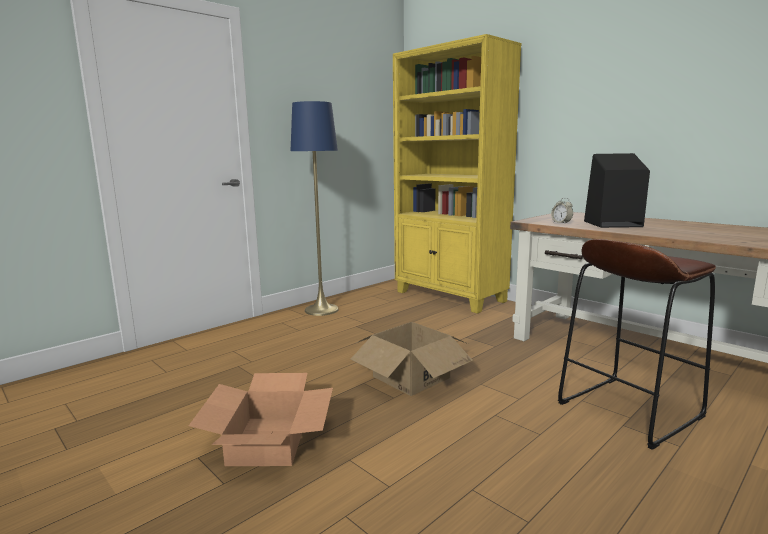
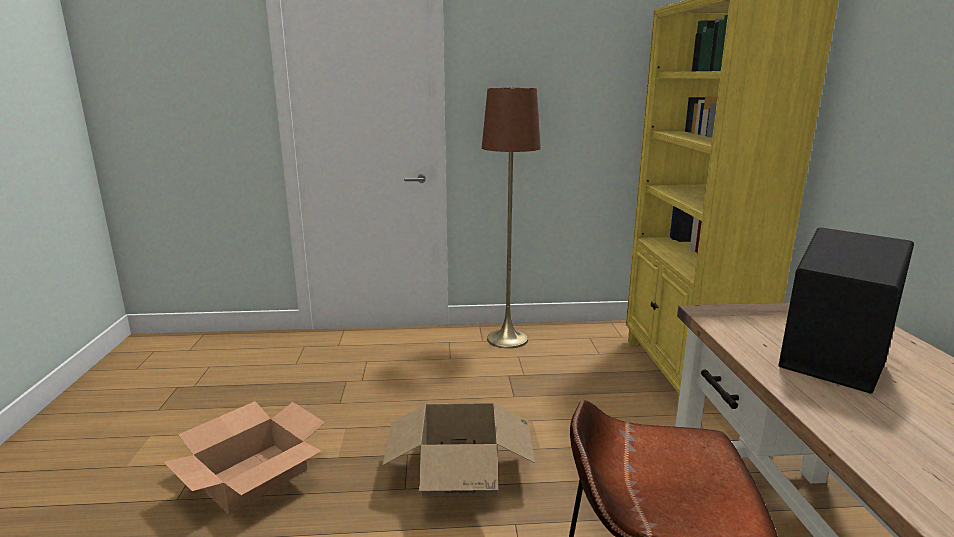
camera: 40 degrees right, 5 degrees up
blue floor lamp [291,101,339,316] -> brown floor lamp [482,86,541,349]
alarm clock [551,198,573,224] -> none

